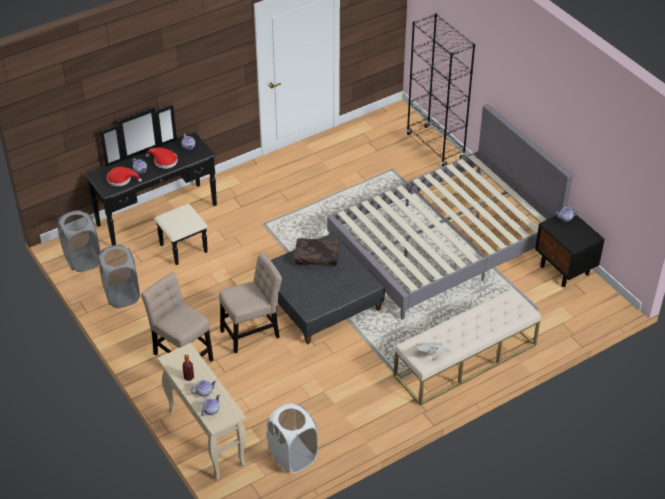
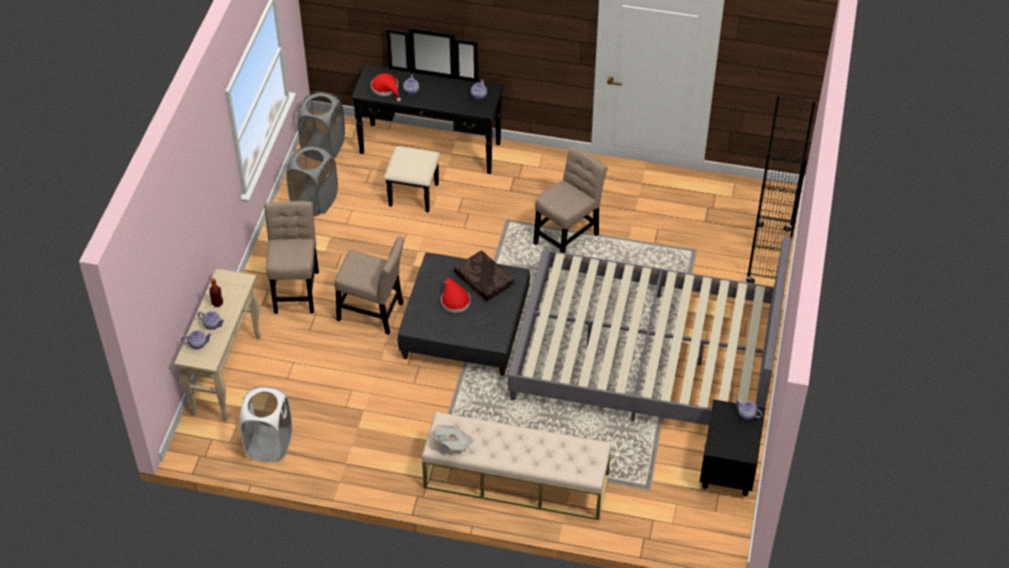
camera: 45 degrees right, 5 degrees up
red hat [146,148,178,169] -> red hat moved to [441,278,470,313]
none -> beige chair [533,145,608,253]

